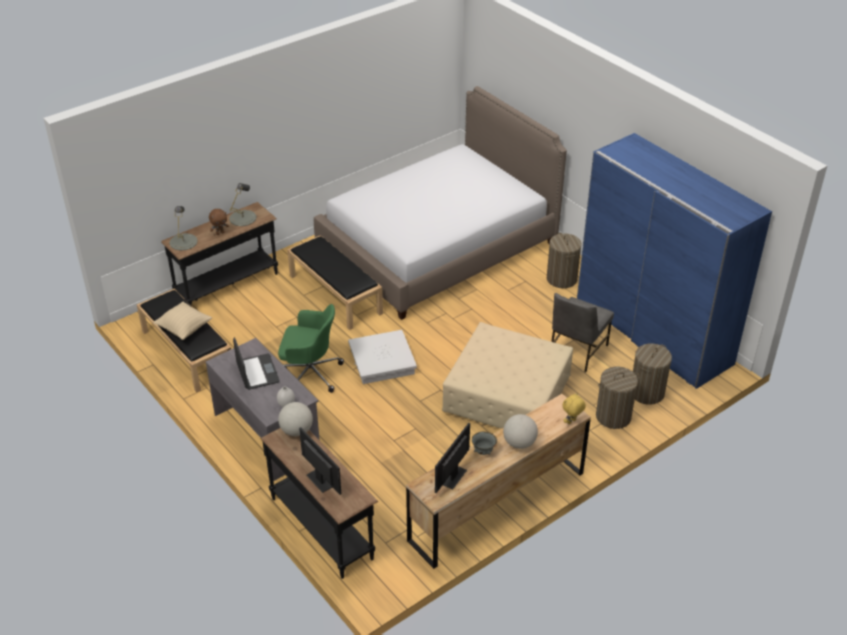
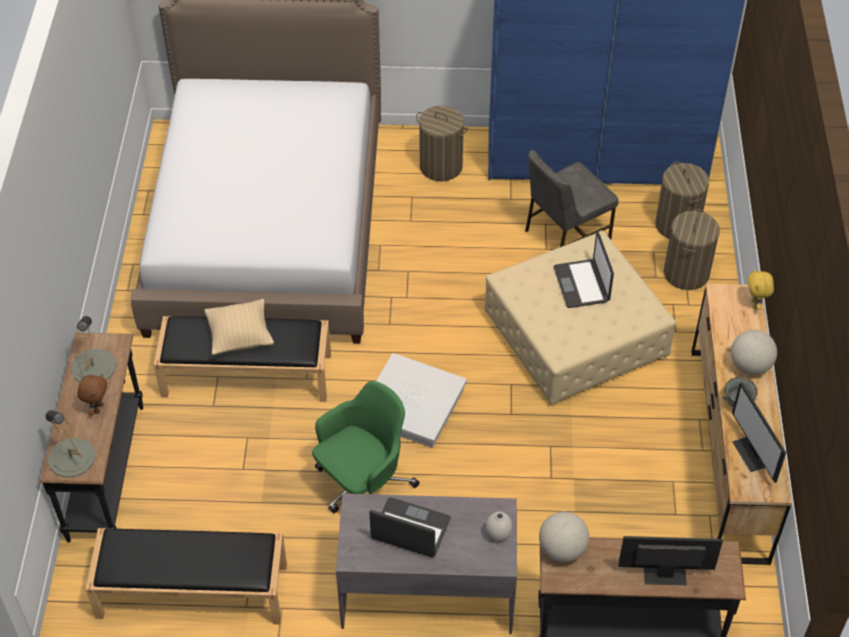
camera: 50 degrees left, 10 degrees up
beige pillow [153,302,212,340] -> beige pillow moved to [204,299,274,355]
grey chair [551,293,614,372] -> grey chair turned 75 degrees clockwise [525,150,619,247]
none -> laptop [554,232,614,308]

